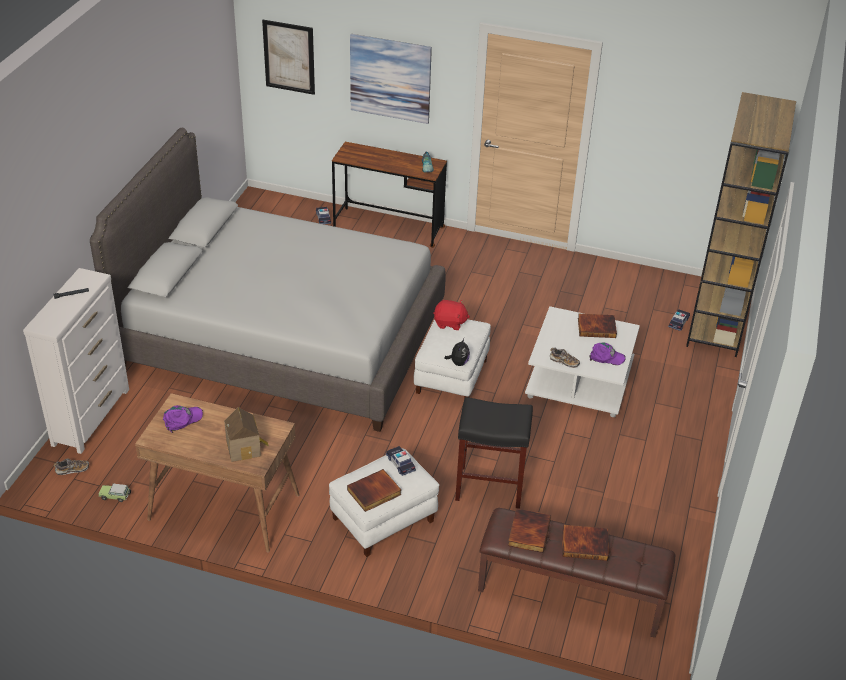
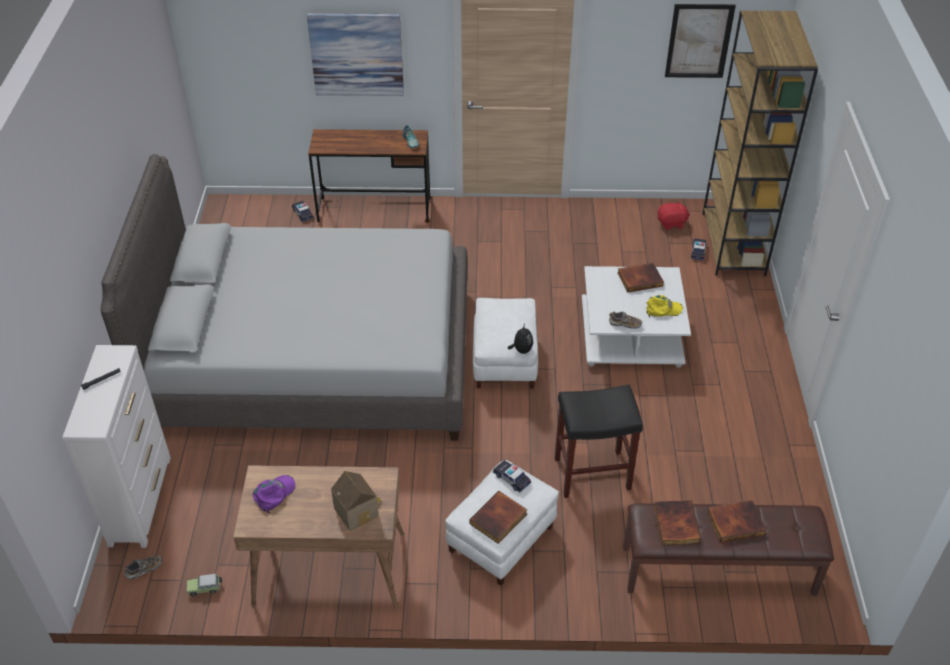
camera: 15 degrees left, 5 degrees up
picture [262,20,315,95] -> picture moved to [665,4,736,78]
red plush toy [433,300,470,330] -> red plush toy moved to [657,201,690,230]
purple cap [589,343,626,365] -> yellow cap [646,295,683,317]

